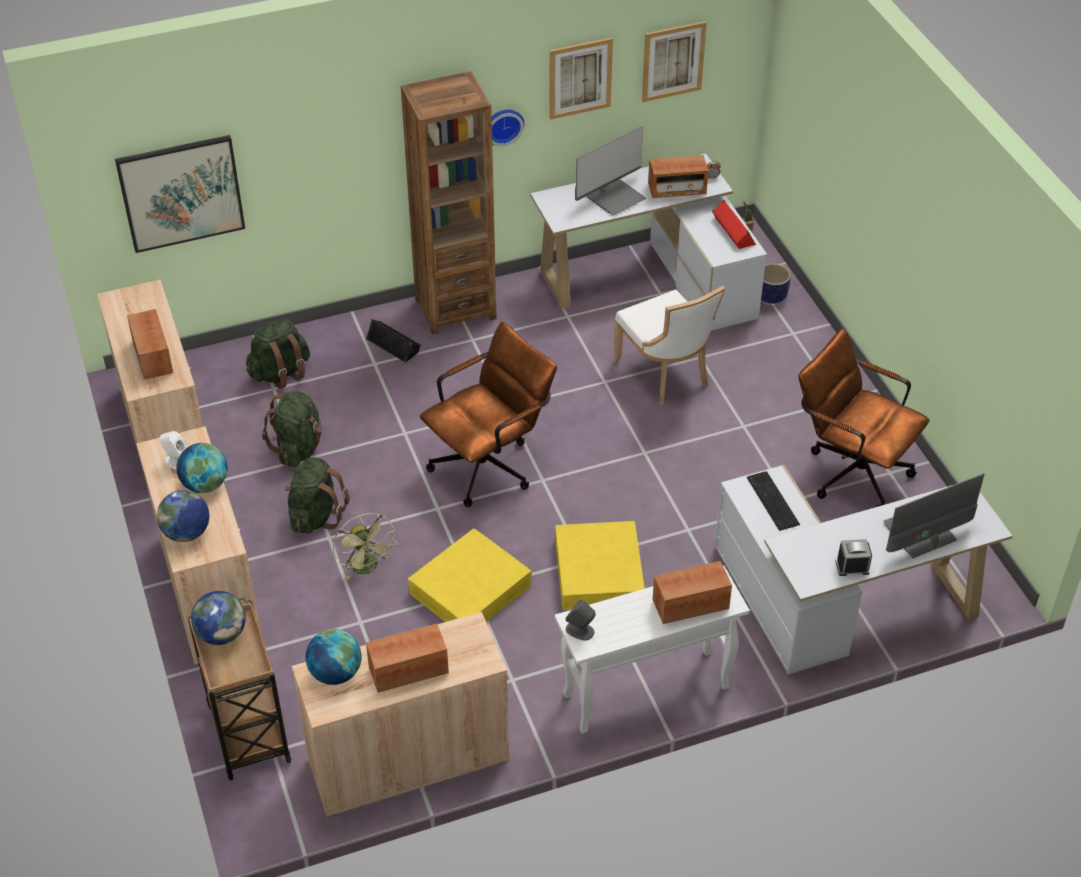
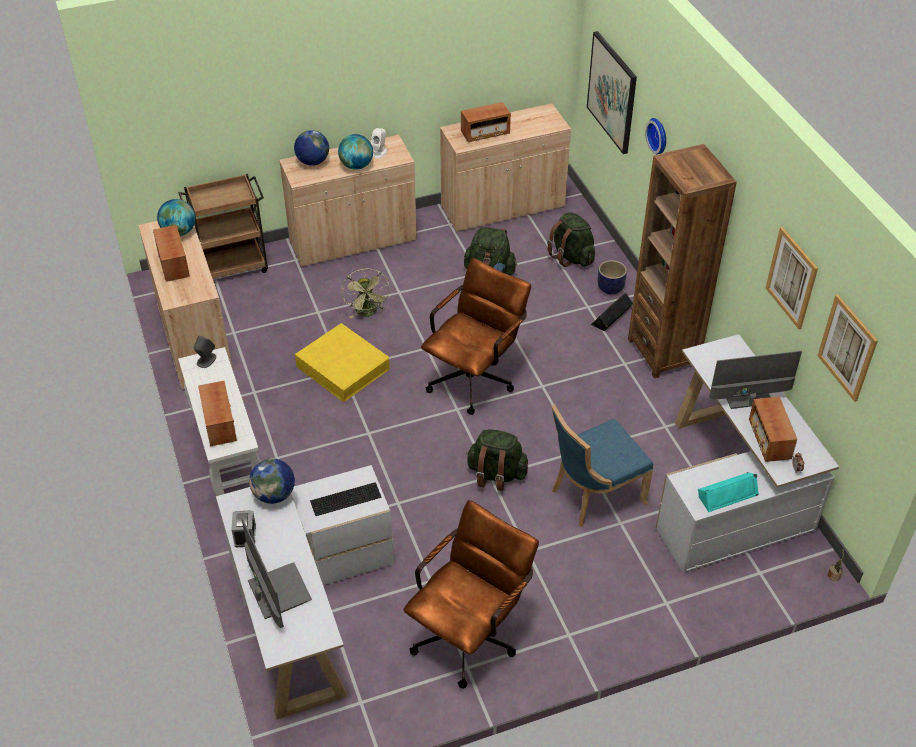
camera: 90 degrees right, 0 degrees up
globe [191,591,246,645] -> globe moved to [249,459,295,504]
green backpack [284,458,350,534] -> green backpack moved to [466,429,528,491]
green fan [333,513,397,581] -> green fan turned 75 degrees counterclockwise [342,269,390,318]
brown office chair [420,322,557,507] -> brown office chair turned 105 degrees counterclockwise [421,258,531,415]
wall clock [492,110,524,146] -> wall clock moved to [645,118,666,154]
yellow storage box [555,521,645,610] -> none
monitor [575,126,647,216] -> monitor turned 120 degrees clockwise [709,351,802,409]
white chair [613,286,725,405] -> blue chair [552,404,653,527]
red speaker [712,200,756,249] -> turquoise speaker [698,472,759,512]
planter [761,263,791,304] -> planter moved to [597,260,627,294]

